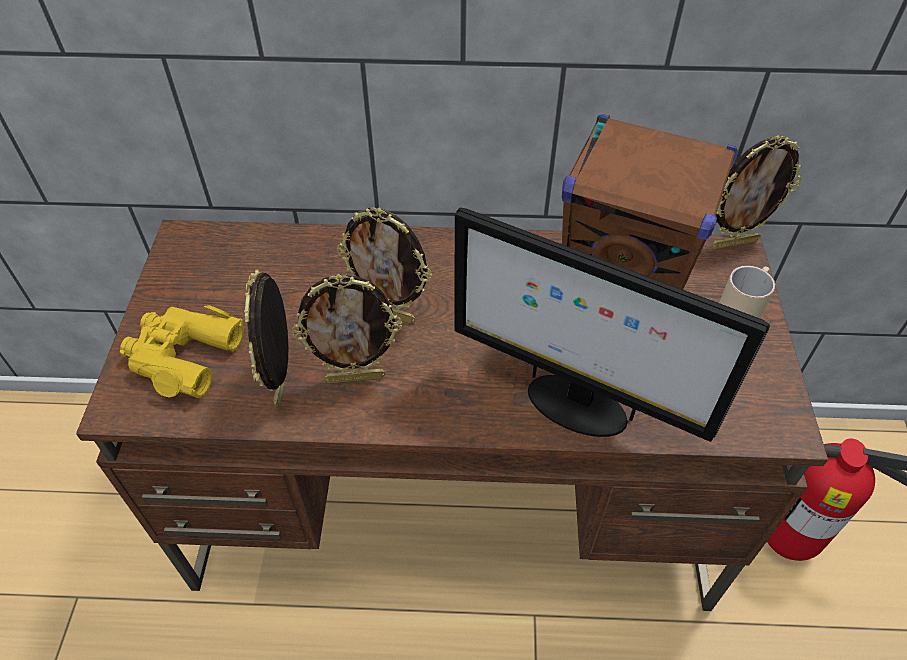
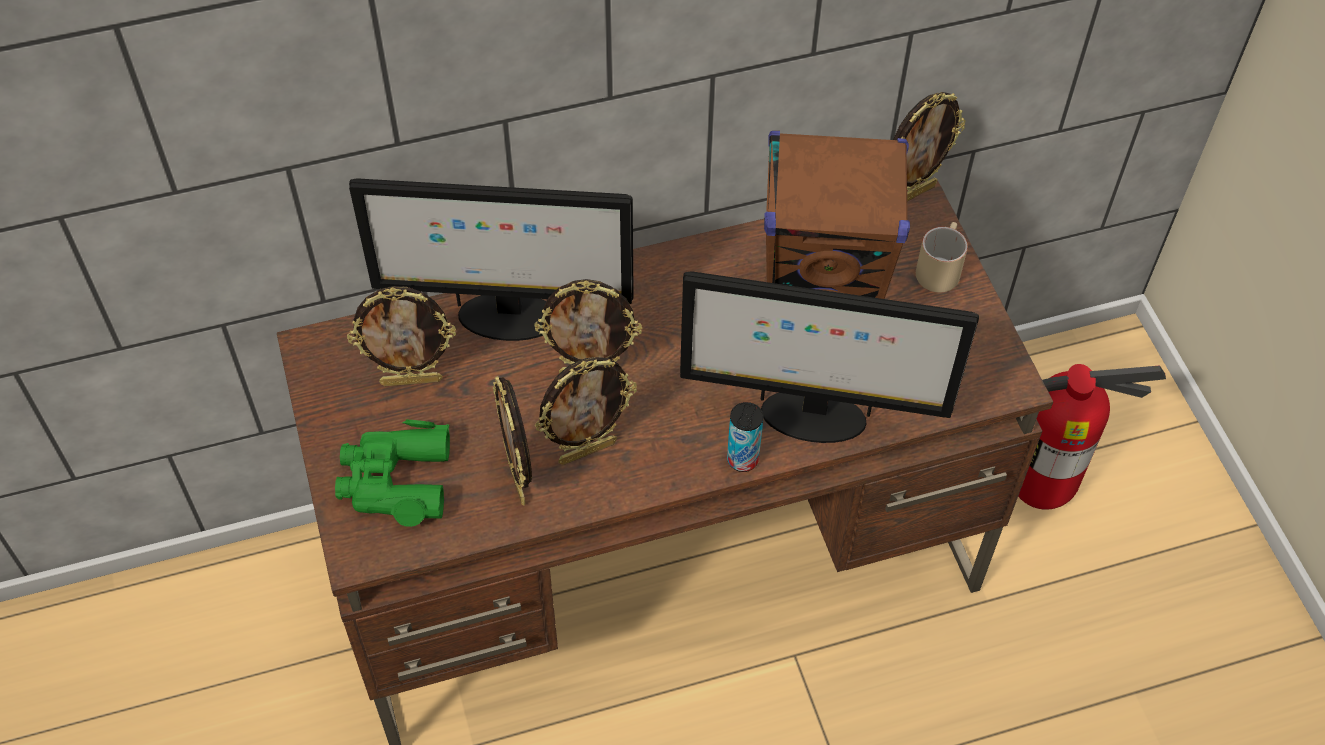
camera: 20 degrees left, 5 degrees up
yellow binoculars [119,305,244,398] -> green binoculars [335,420,450,527]
none -> picture frame [347,286,456,386]
none -> monitor [349,178,634,341]
none -> can [727,402,763,472]

